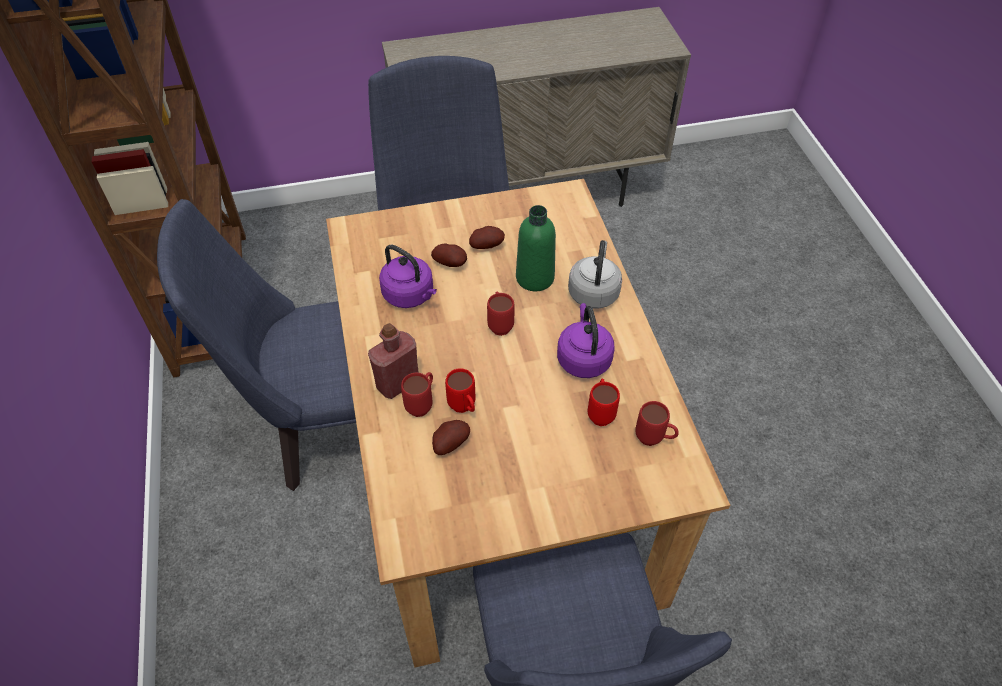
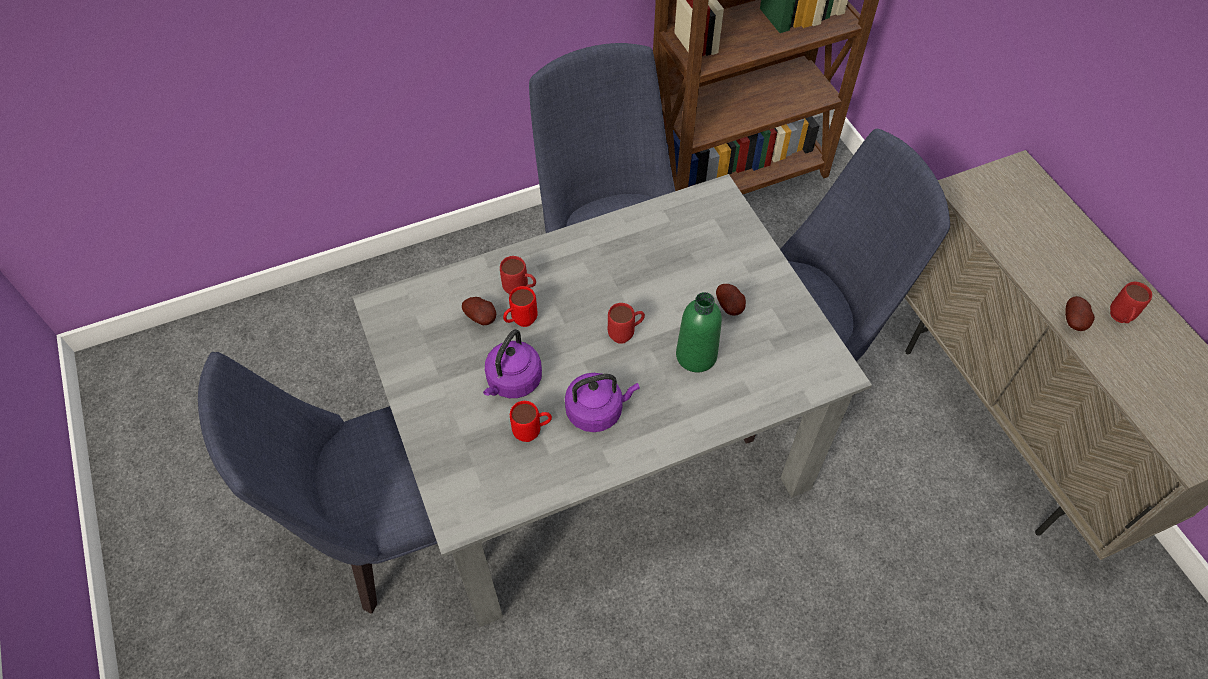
camera: 80 degrees right, 5 degrees up
brown dining table [326,179,730,668] -> grey dining table [352,174,872,627]
red bottle [368,323,419,399] -> none
purple kettle [379,245,437,308] -> purple kettle moved to [483,329,542,398]
potato [431,244,467,267] -> potato moved to [1065,296,1095,331]
grey kettle [568,240,622,308] -> none
red mug [635,401,679,446] -> red mug moved to [1110,282,1152,323]

